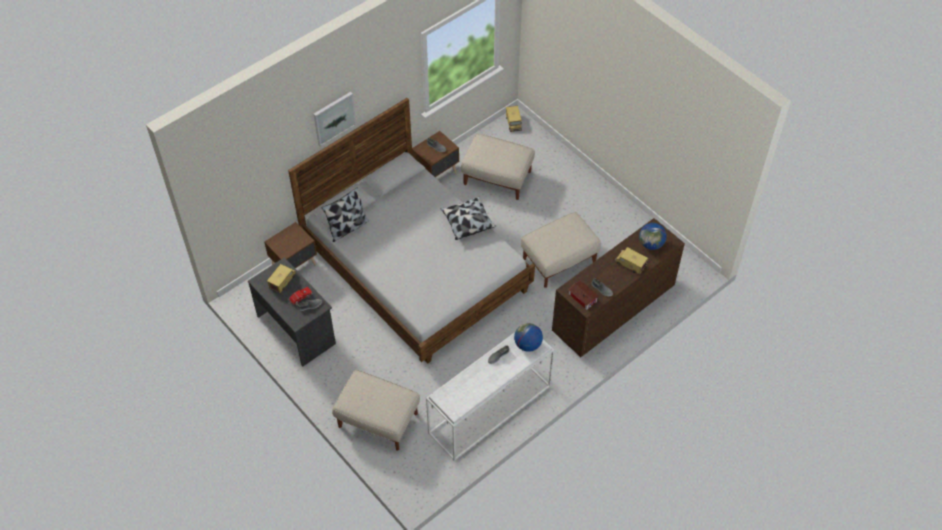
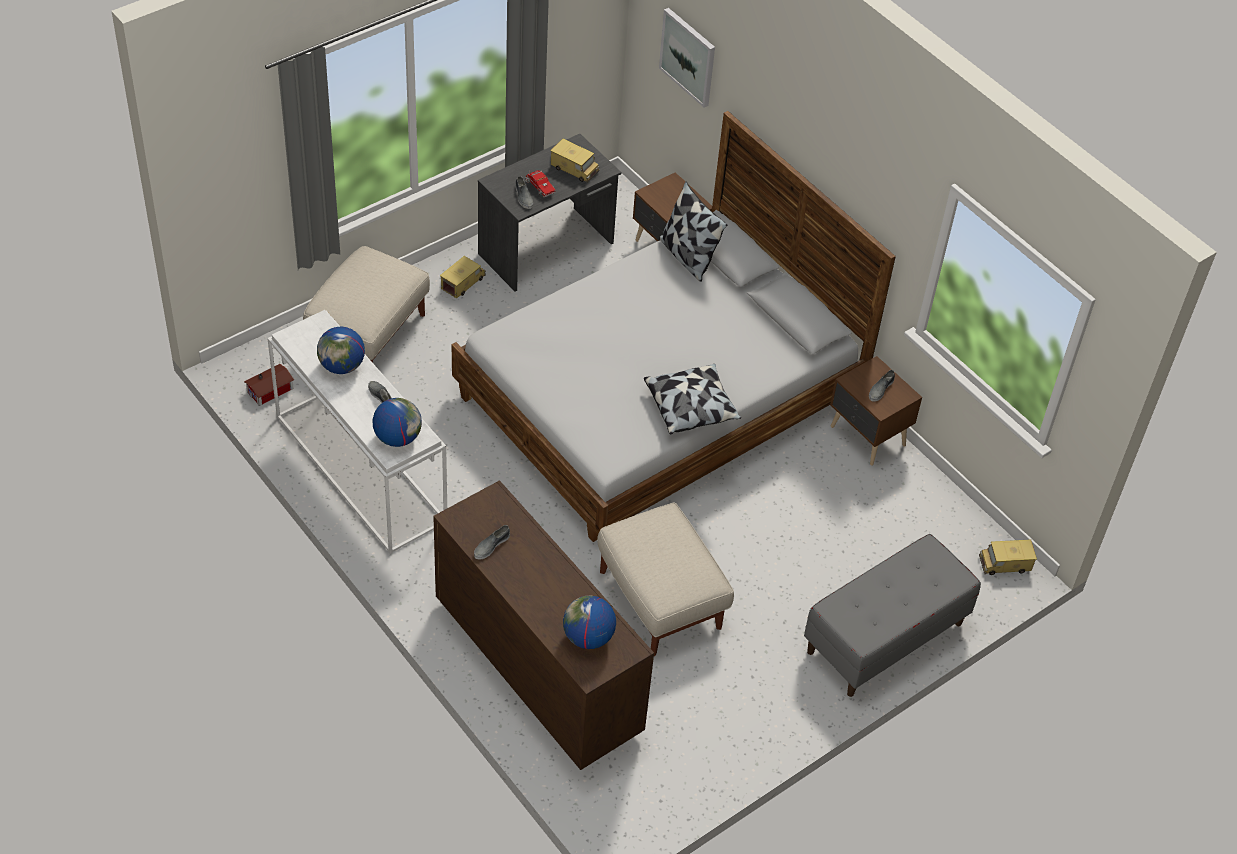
camera: 90 degrees right, 5 degrees down
picture [314,92,356,147] -> picture moved to [659,8,715,108]
beige ottoman [461,133,535,200] -> none
toy house [568,280,599,310] -> toy house moved to [244,364,294,406]
toy truck [615,247,648,274] -> toy truck moved to [440,256,486,298]
none -> globe [317,327,365,374]
none -> grey bench [804,534,981,697]

